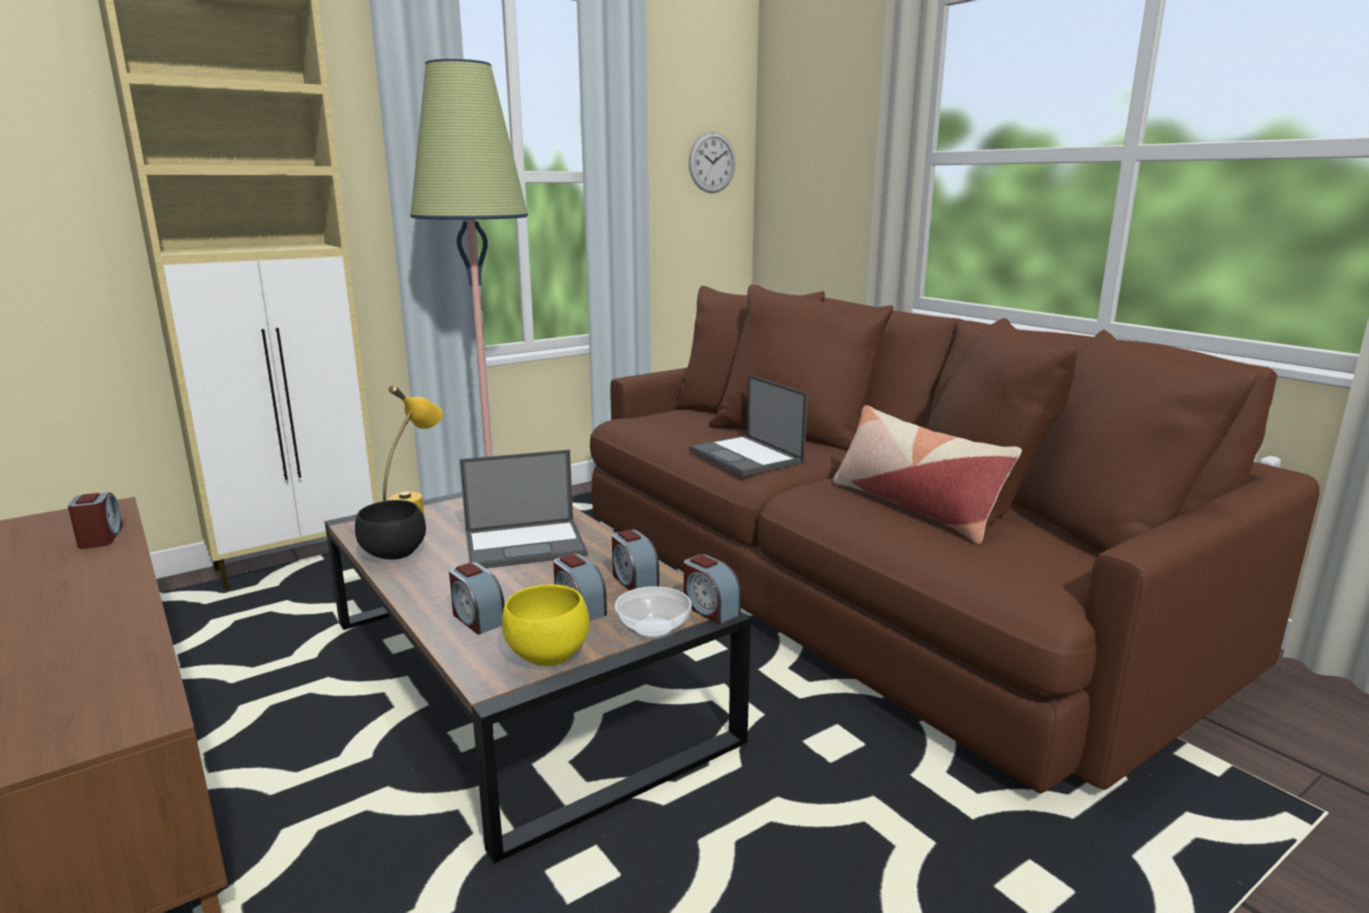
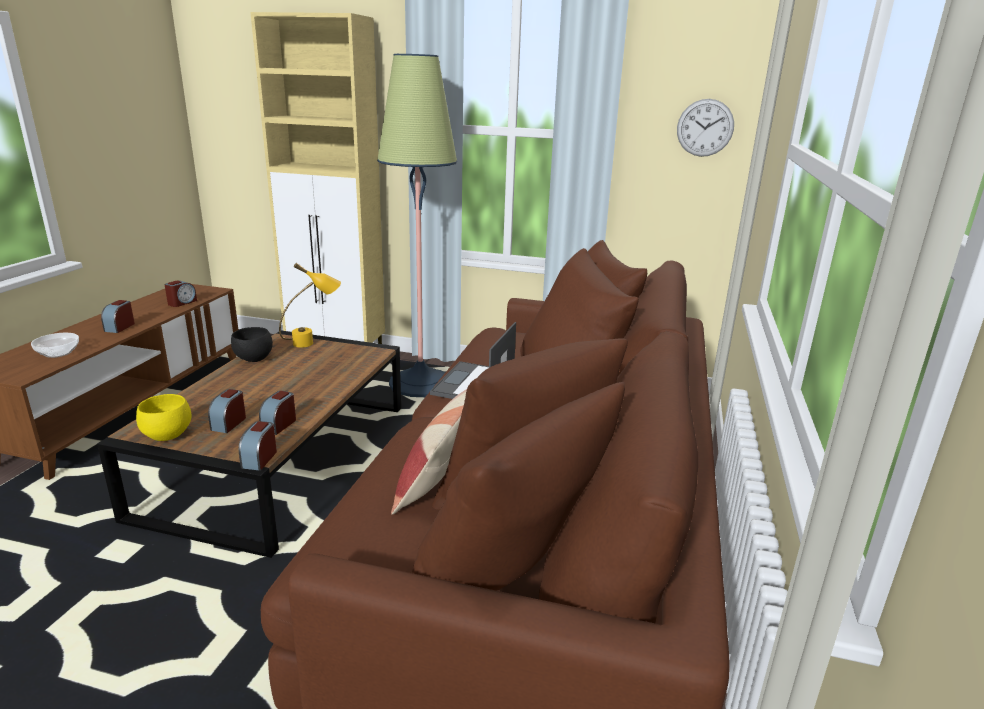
camera: 50 degrees right, 5 degrees up
alarm clock [449,562,505,635] -> alarm clock moved to [101,300,135,333]
laptop [459,449,588,568] -> none
bowl [615,586,692,639] -> bowl moved to [31,333,79,358]

